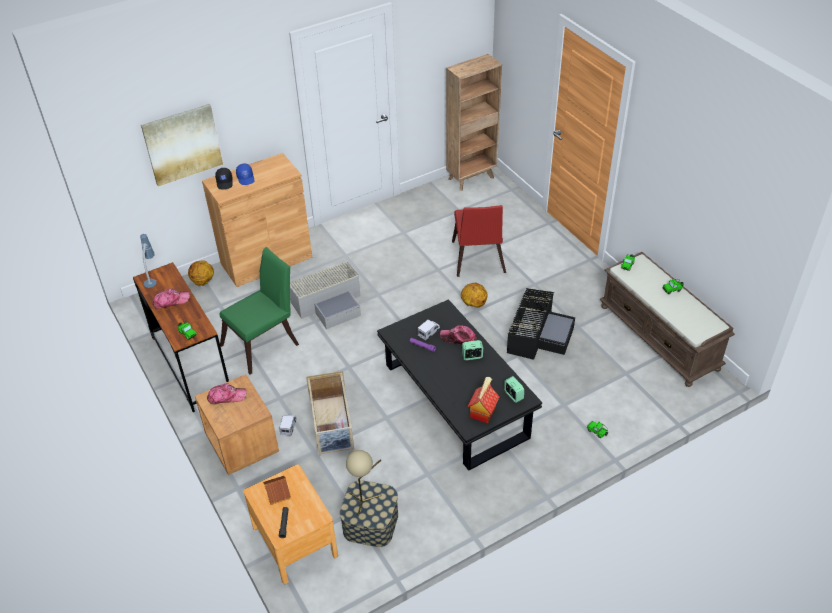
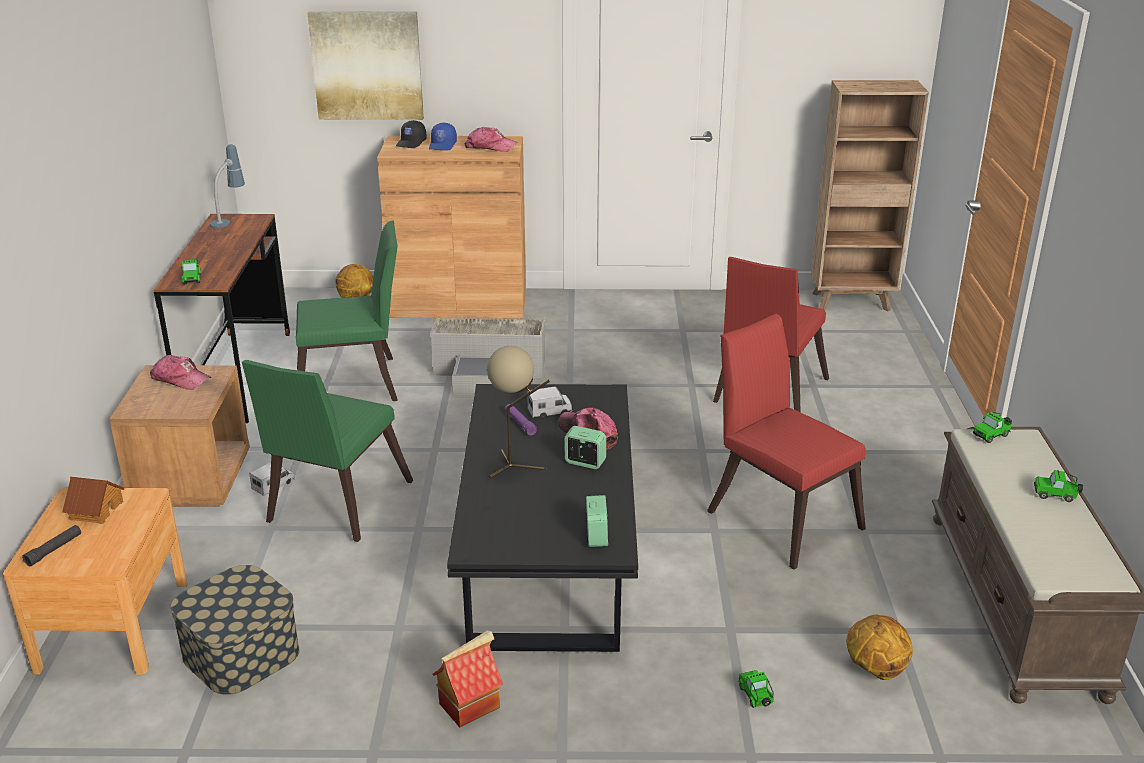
camera: 30 degrees right, 15 degrees down
cap [152,288,190,309] -> cap moved to [464,127,517,152]
beige storage box [306,371,354,456] -> green chair [242,360,413,542]
beige table lamp [346,450,382,516] -> beige table lamp moved to [487,346,550,478]
basketball [461,283,487,308] -> basketball moved to [846,615,913,680]
toy house [467,377,499,423] -> toy house moved to [433,630,503,728]
black storage box [507,288,575,360] -> red chair [707,314,866,570]

